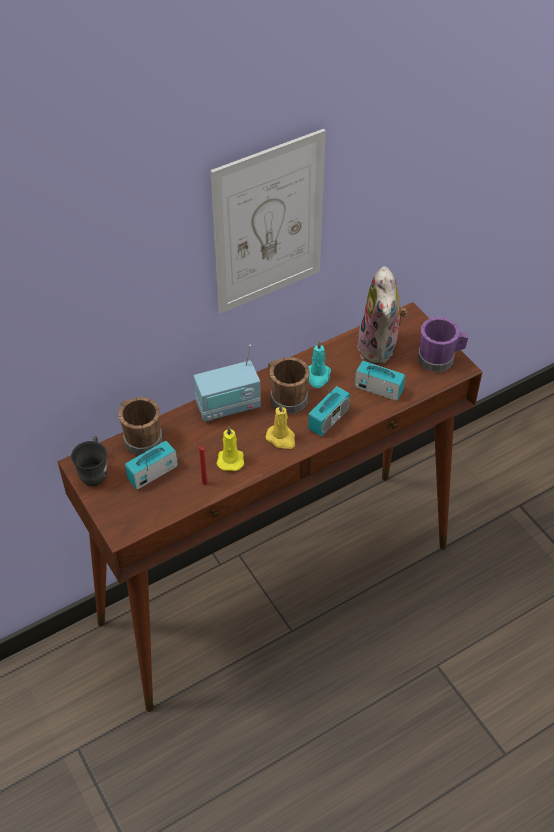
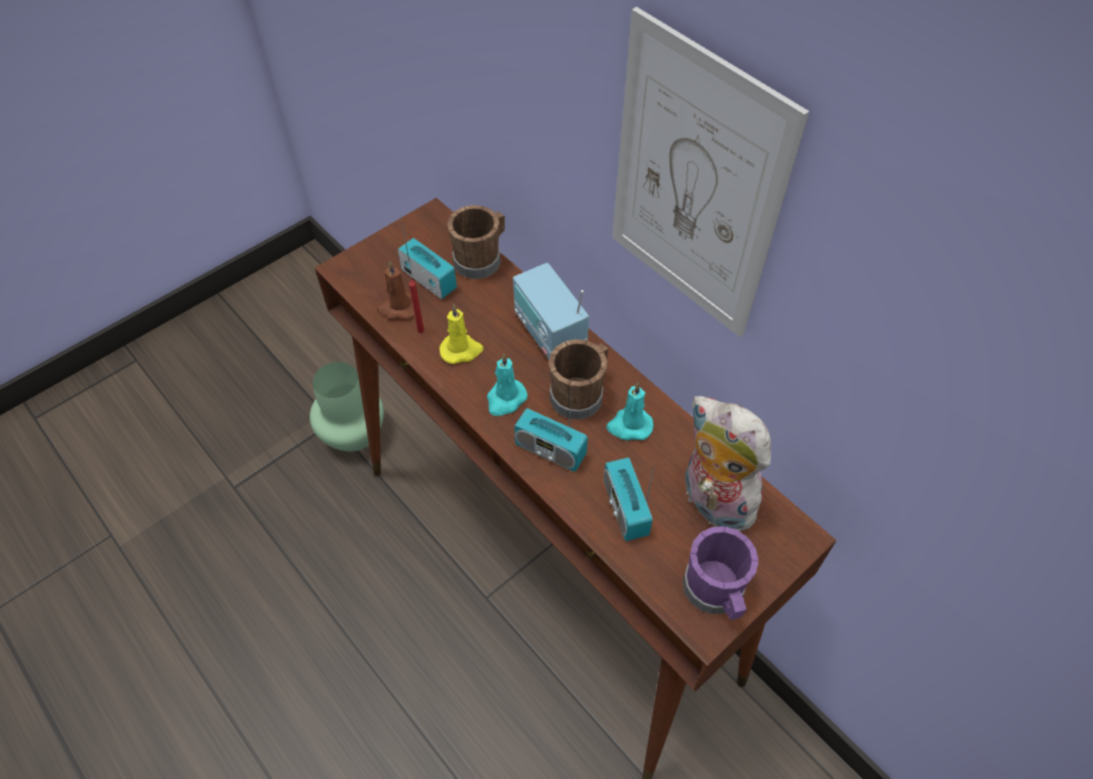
camera: 80 degrees right, 5 degrees up
grey mug [71,436,107,486] -> none
yellow candle [265,403,295,449] -> turquoise candle [487,354,528,416]
radio [355,347,405,401] -> radio turned 150 degrees clockwise [604,457,655,541]
plush toy [357,266,408,364] -> plush toy turned 60 degrees clockwise [684,396,771,531]
none -> green vase [310,362,384,452]
none -> brown candle [377,261,415,320]

